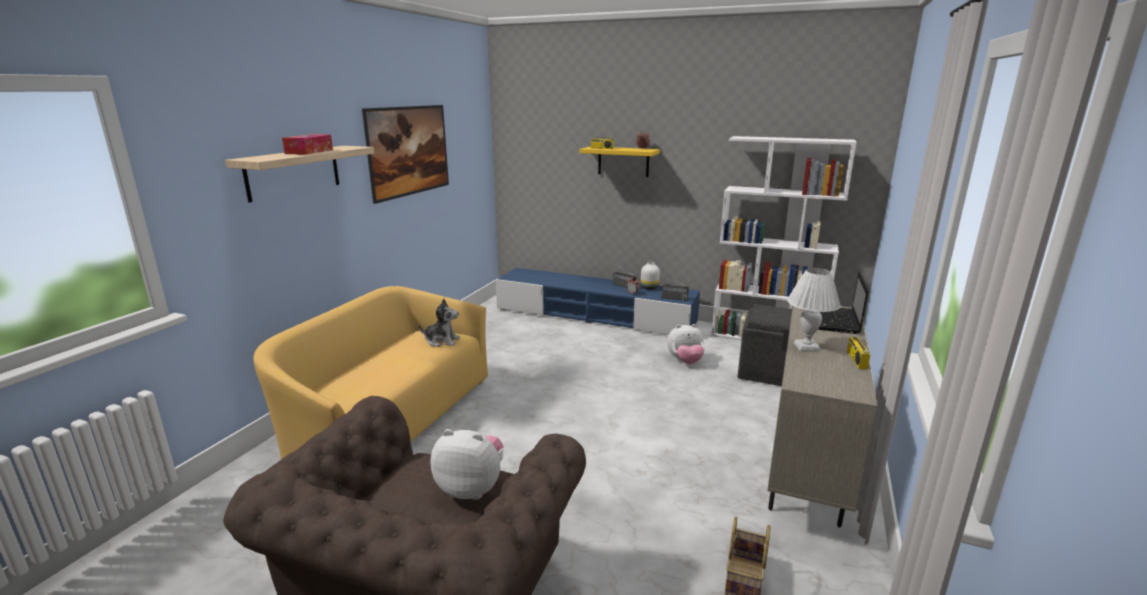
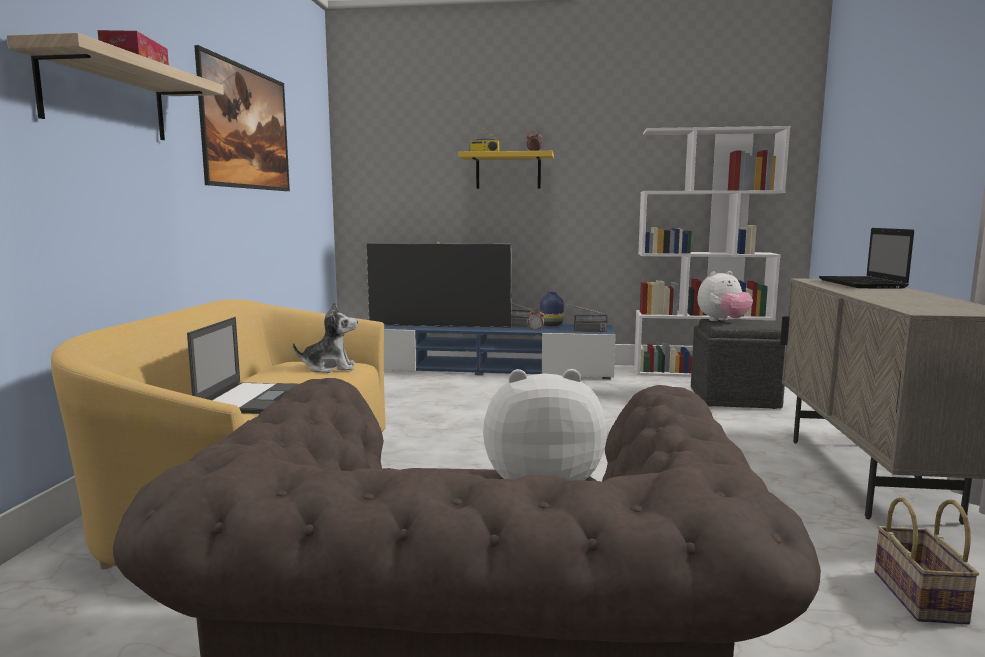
camera: 15 degrees left, 10 degrees down
white vase [641,262,660,290] -> blue vase [540,292,564,326]
plush toy [667,324,705,364] -> plush toy moved to [697,271,753,321]
white table lamp [787,268,841,352] -> none
radio [847,317,871,370] -> none
none -> laptop [187,317,298,414]
none -> television [366,242,512,328]

